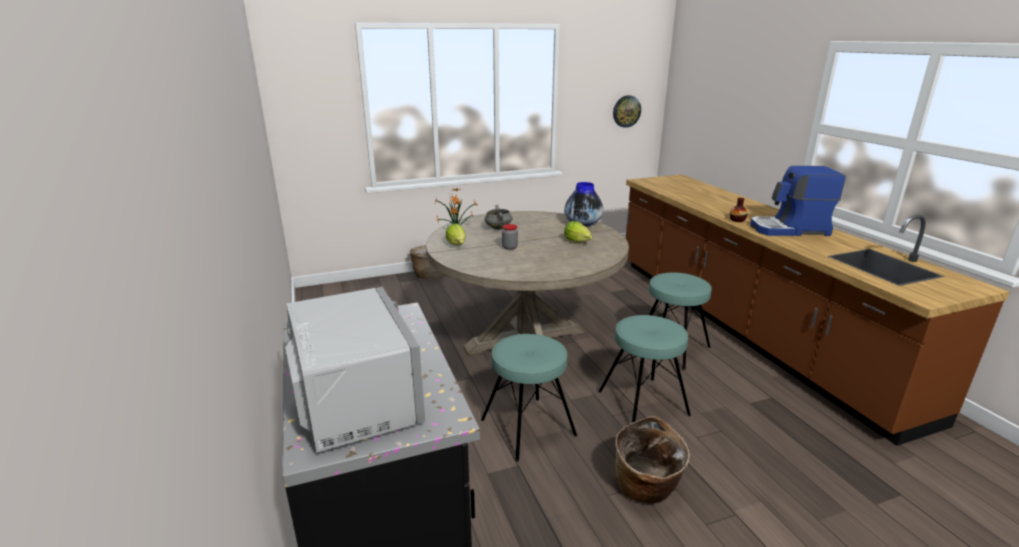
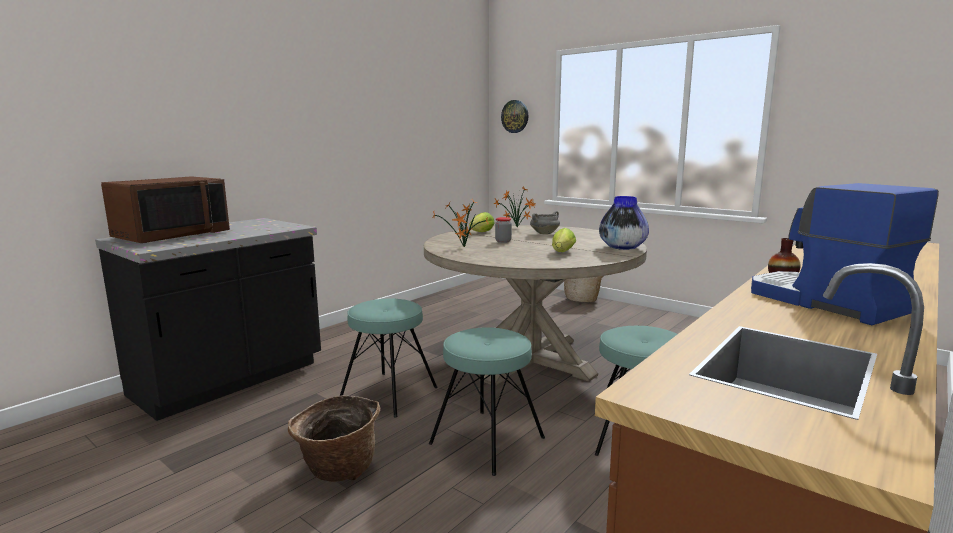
camera: 60 degrees right, 10 degrees down
grey microwave [285,287,425,452] -> brown microwave [101,176,230,243]
wall clock [613,95,641,128] -> wall clock moved to [501,100,528,133]
none -> potted plant [432,199,489,247]

